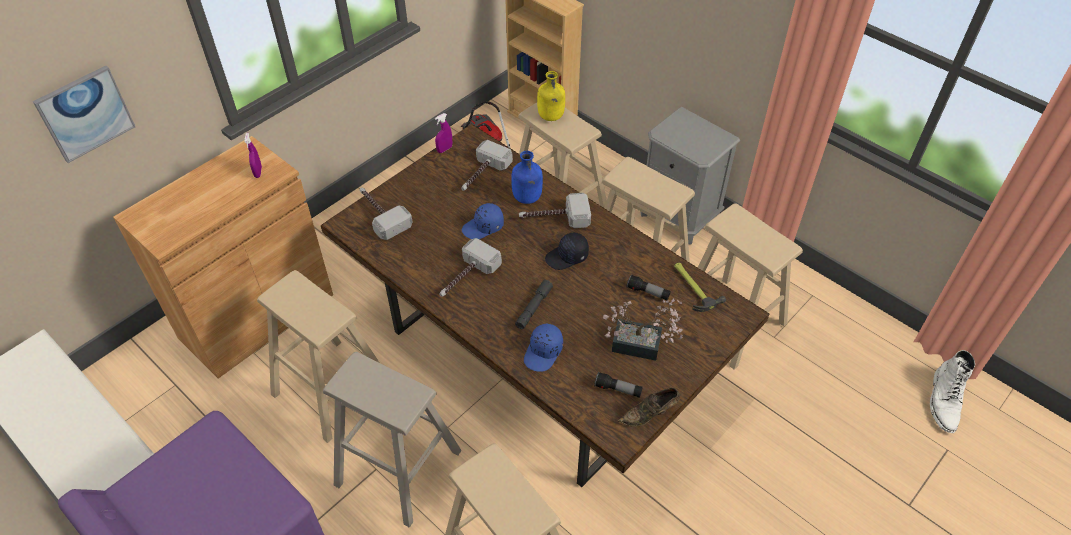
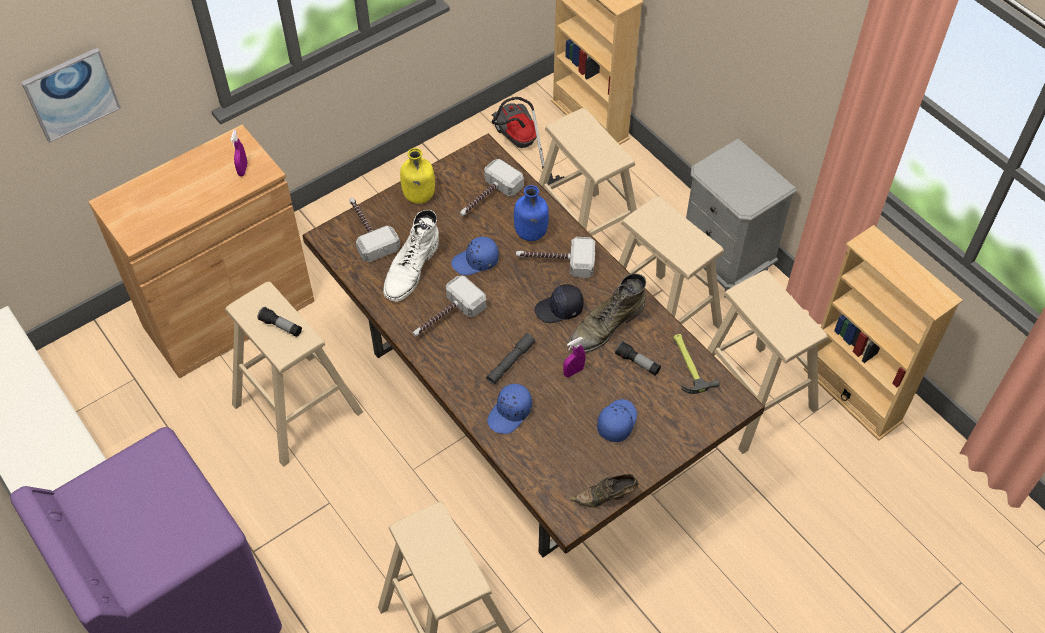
camera: 10 degrees right, 5 degrees up
beige stool [323,352,462,528] -> none
purple spray bottle [435,113,452,153] -> purple spray bottle moved to [563,337,585,377]
yellow bottle [537,71,565,121] -> yellow bottle moved to [400,148,435,204]
flashlight [594,372,643,398] -> flashlight moved to [257,307,302,337]
potted plant [603,298,683,361] -> blue cap [597,399,637,442]
white boot [930,350,975,433] -> white boot moved to [383,210,439,302]
none -> green boot [568,274,646,353]
none -> beige bookcase [803,225,963,441]

